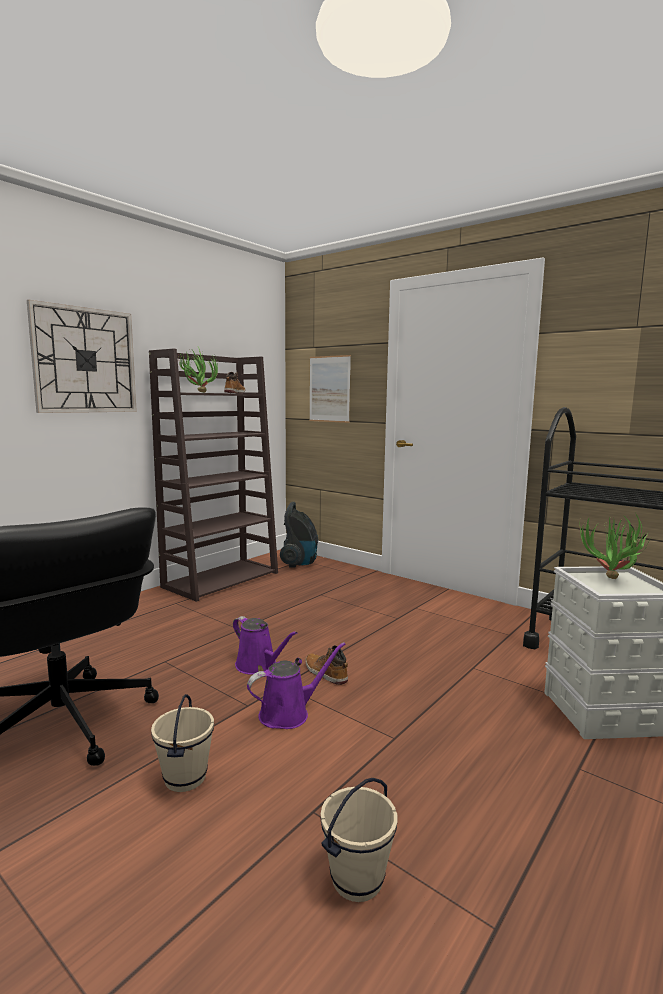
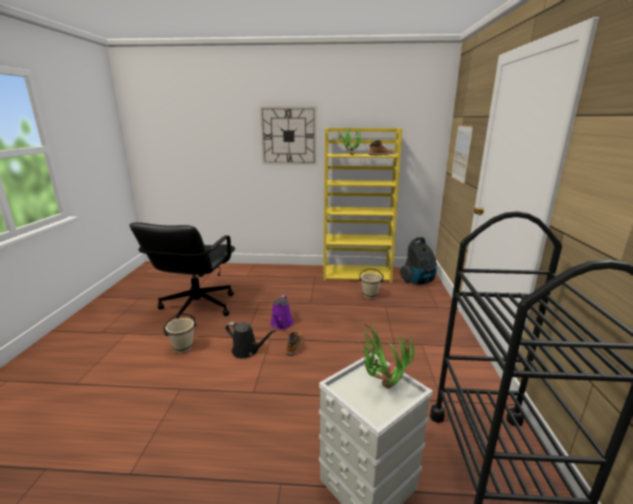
camera: 55 degrees right, 10 degrees up
brown bookcase [149,349,278,602] -> yellow bookcase [323,128,402,283]
purple watering can [247,642,346,729] -> black watering can [226,322,276,359]
beige bucket [320,778,397,902] -> beige bucket moved to [359,269,383,299]

